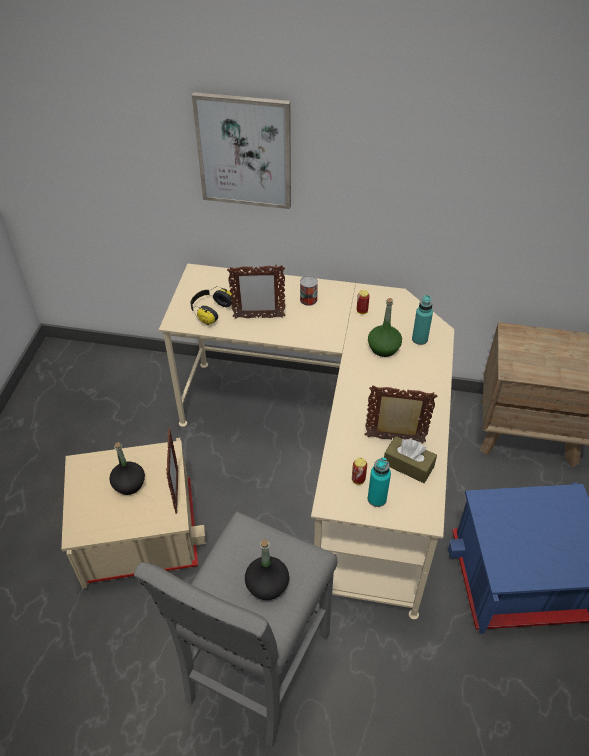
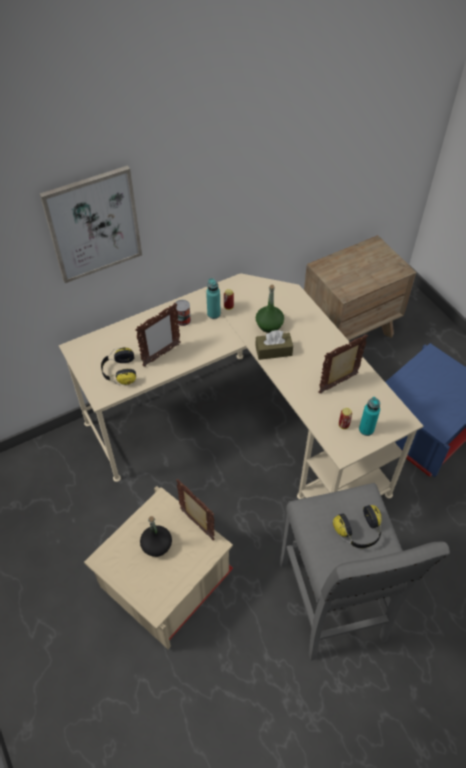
camera: 40 degrees left, 5 degrees up
black bottle [245,539,289,600] -> headphones [333,505,381,548]
brown tissue box [384,436,437,483] -> brown tissue box moved to [256,330,293,360]
turquoise bottle [412,295,433,345] -> turquoise bottle moved to [206,278,221,319]

